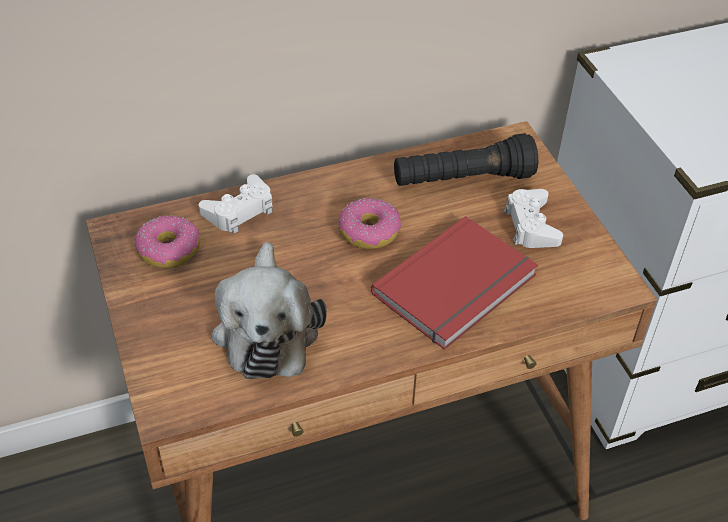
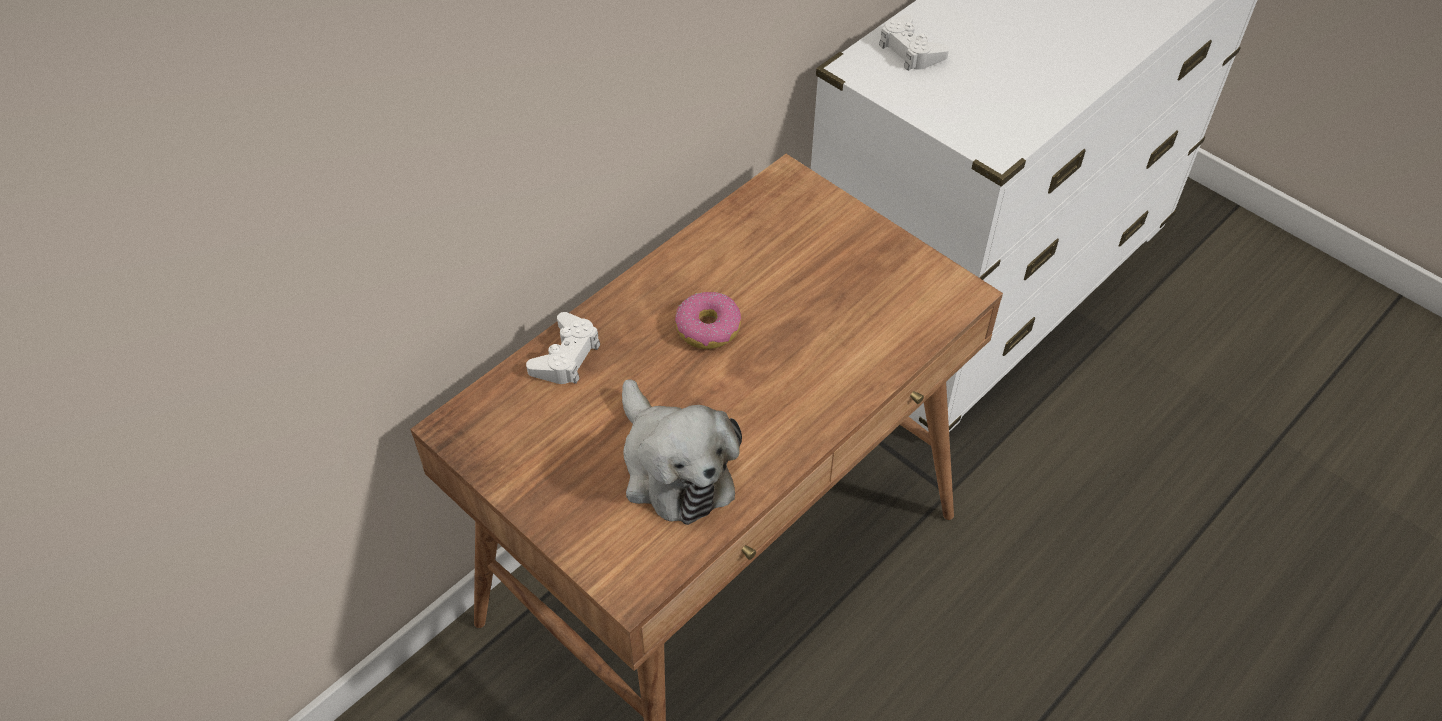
camera: 25 degrees left, 5 degrees up
donut [134,216,200,268] -> none
red book [371,216,538,350] -> none
black flashlight [394,133,538,186] -> none
white game controller [504,189,563,248] -> white game controller moved to [879,14,949,71]

